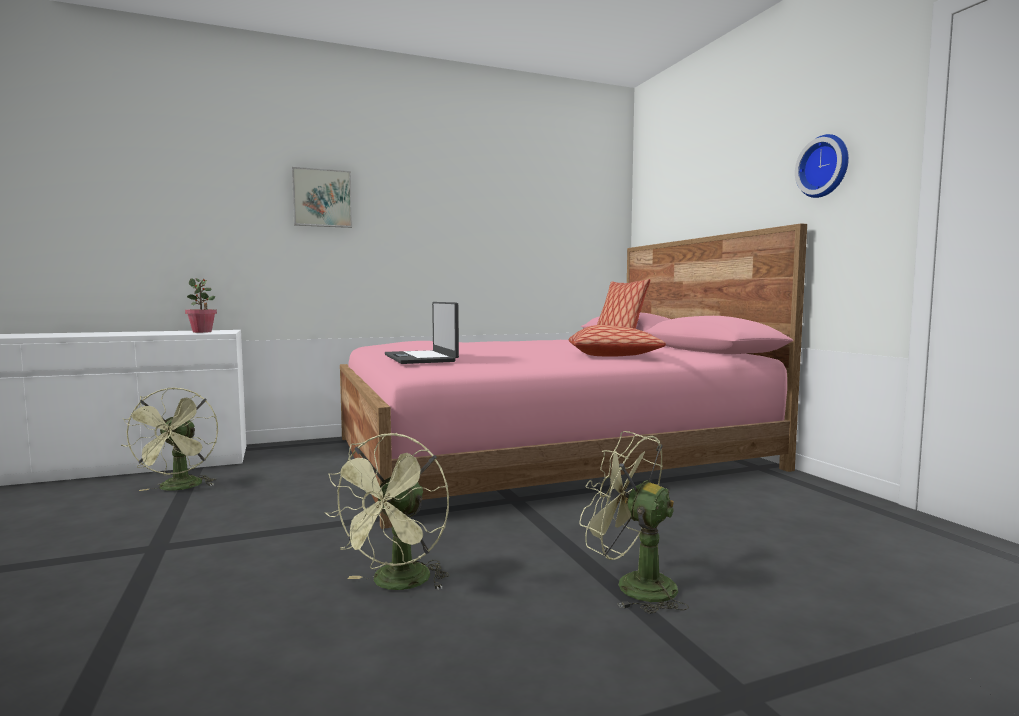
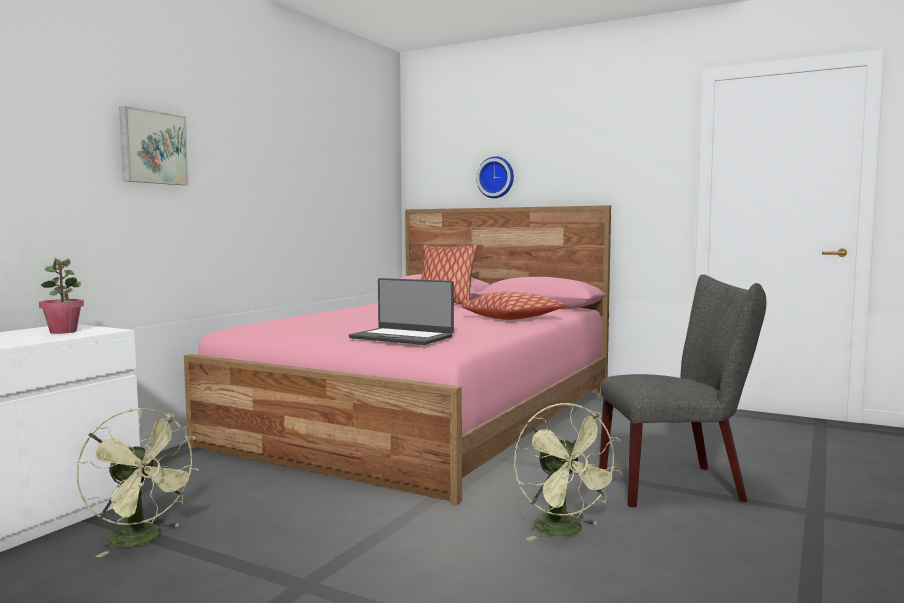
camera: 40 degrees left, 0 degrees up
green fan [579,431,689,614] -> grey chair [599,274,766,507]
wall clock [795,134,849,198] -> wall clock moved to [476,156,514,198]

